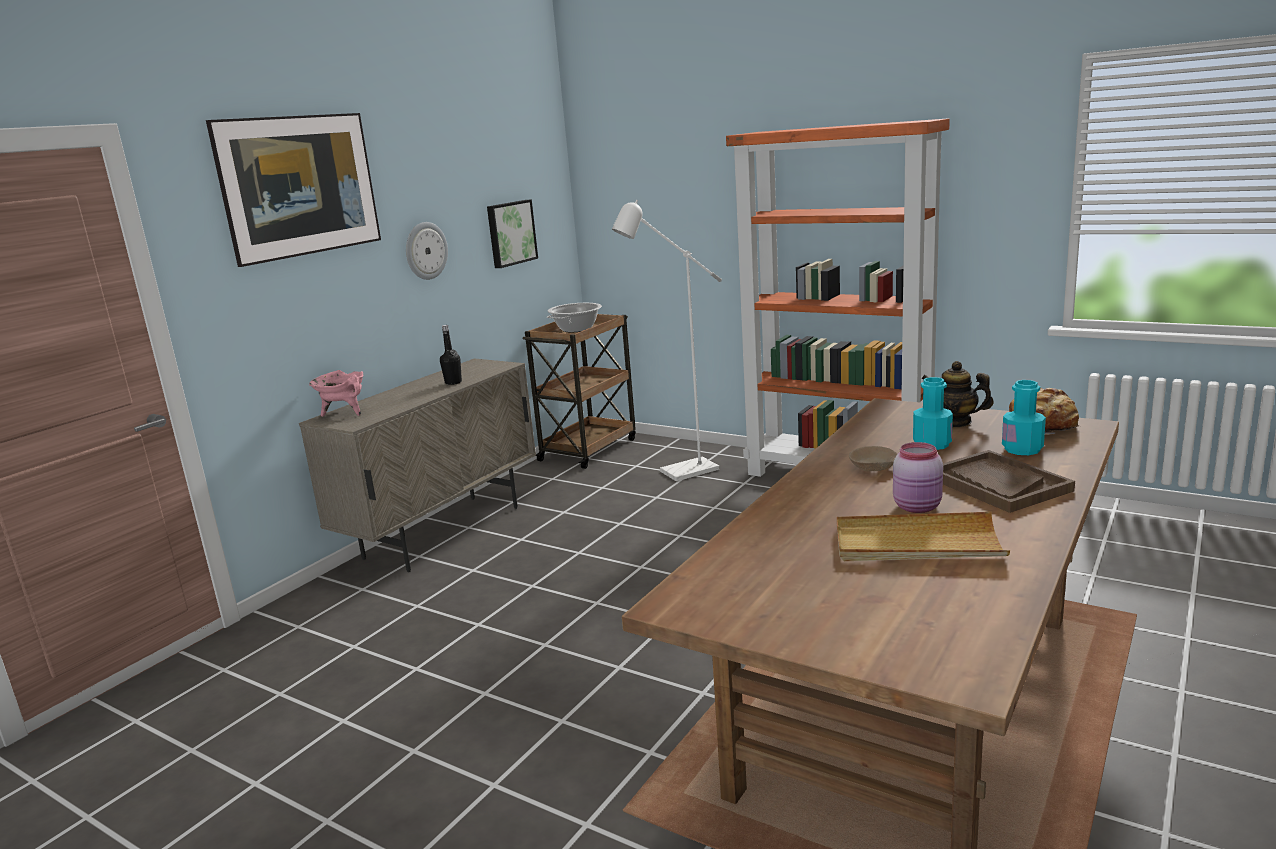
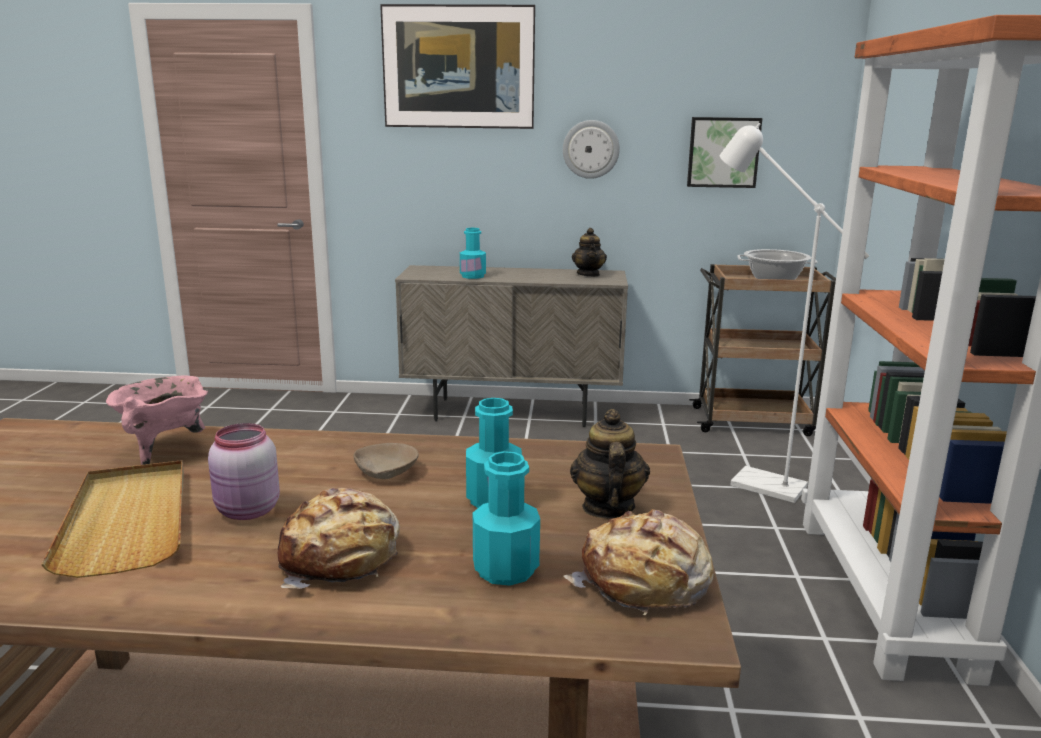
camera: 60 degrees right, 0 degrees up
pink cooking pot [309,370,363,417] -> pink cooking pot moved to [106,376,208,465]
black bottle [440,325,462,385] -> none
brown tray [943,450,1075,513] -> bread [278,488,400,589]
none -> turquoise bottle [460,228,486,279]
none -> teapot [572,228,607,277]

